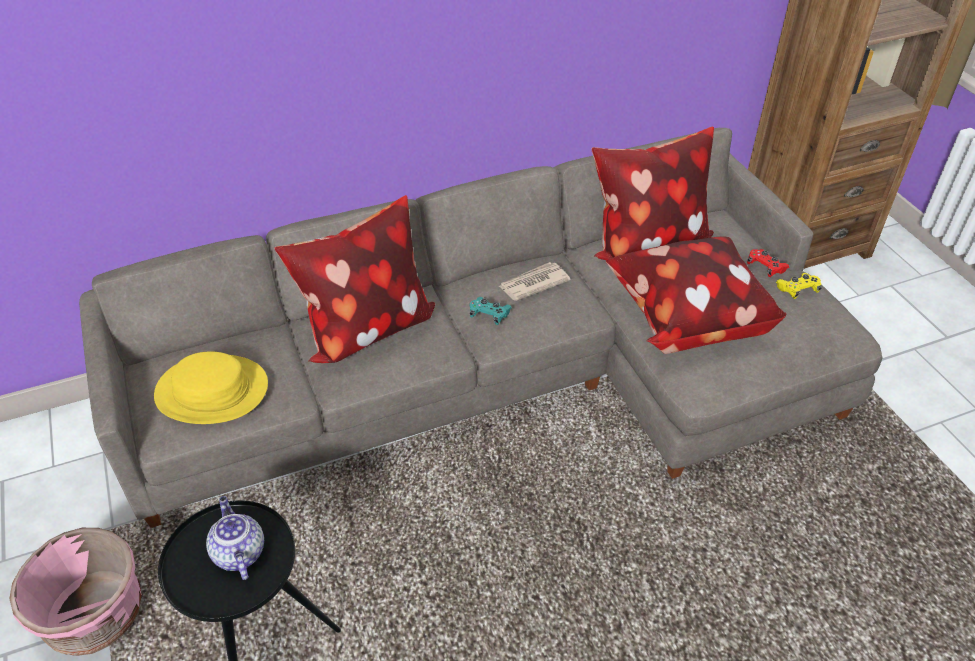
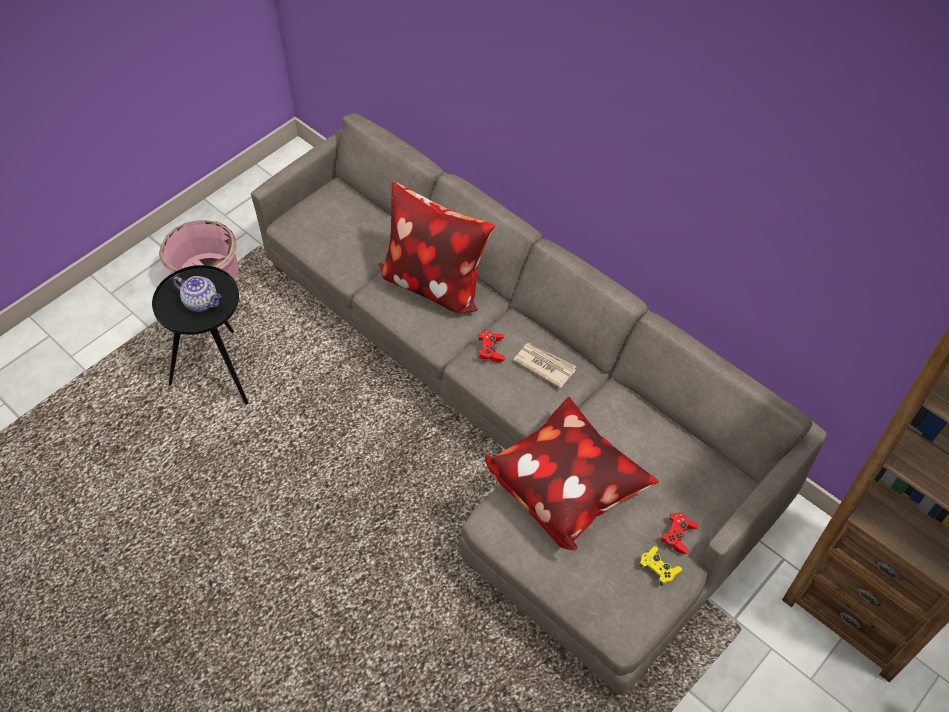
camera: 65 degrees right, 10 degrees up
yellow hat [154,351,268,424] -> none
teapot [206,496,264,580] -> teapot turned 75 degrees clockwise [173,276,221,312]
turquoise game controller [470,297,512,325] -> red game controller [478,330,505,362]
pillow [591,127,714,260] -> none

